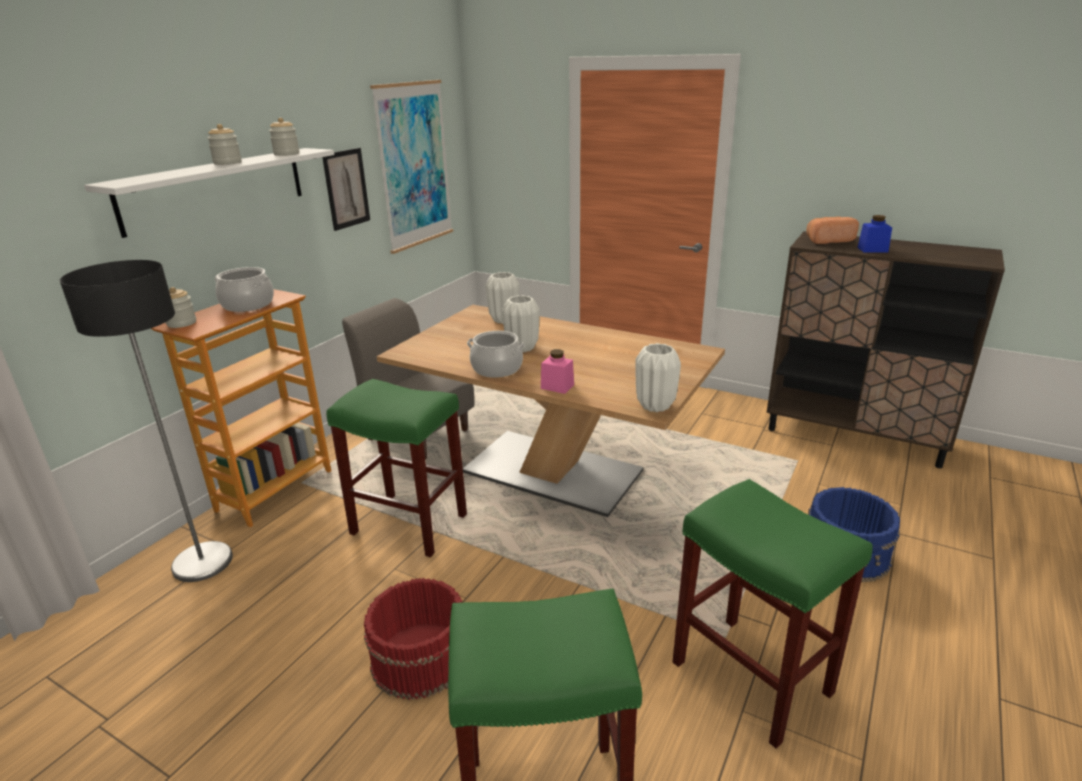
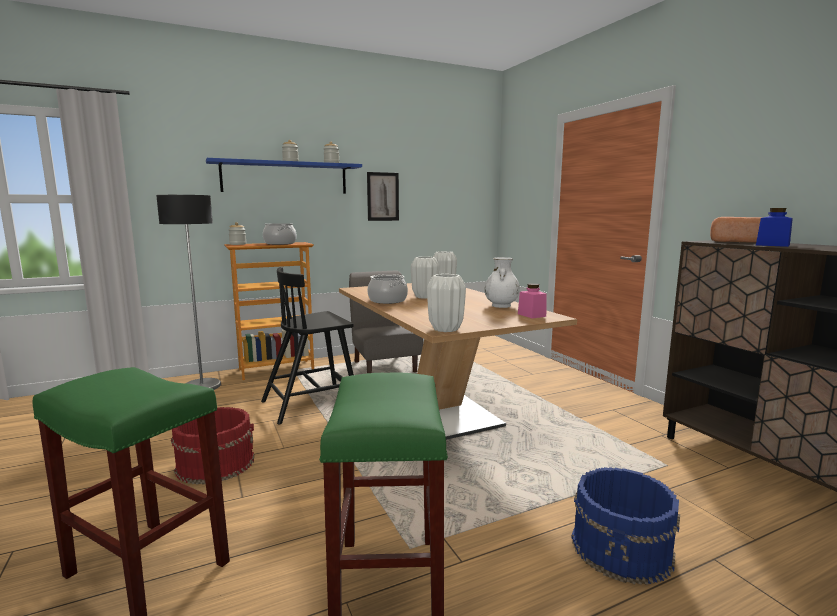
camera: 35 degrees right, 15 degrees down
white shelf [84,148,334,238] -> blue shelf [206,158,362,194]
green stool [327,379,467,557] -> black chair [261,267,354,425]
picture [370,80,453,254] -> none
pink jar [541,349,574,394] -> pink jar moved to [518,283,546,319]
none -> white vase [485,257,520,308]

